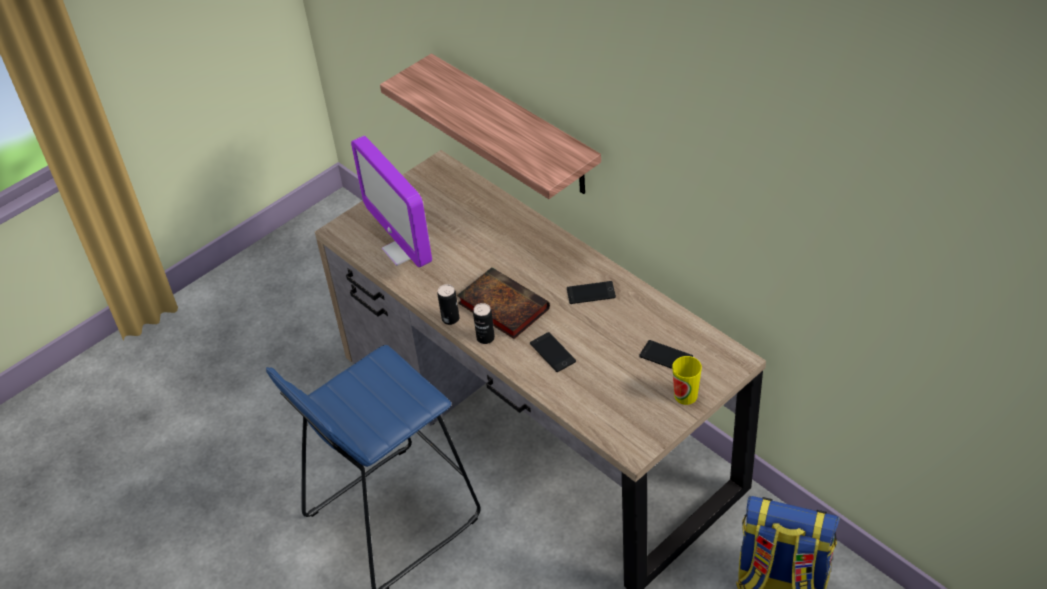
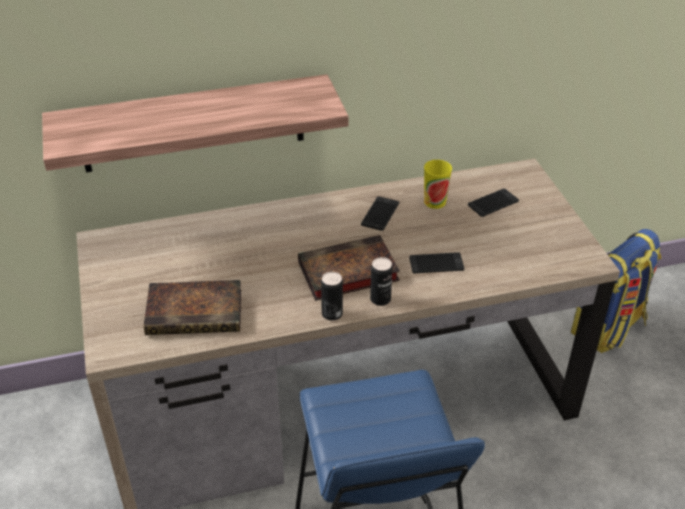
camera: 65 degrees left, 5 degrees down
monitor [351,136,432,267] -> book [144,280,241,335]
cup [672,356,702,405] -> cup moved to [424,160,452,209]

